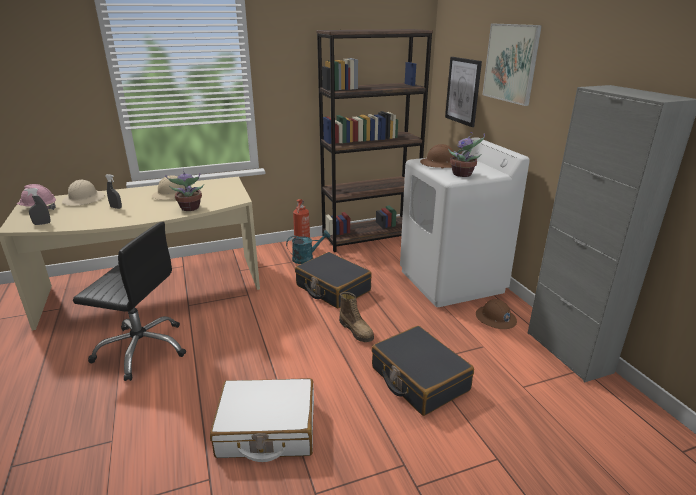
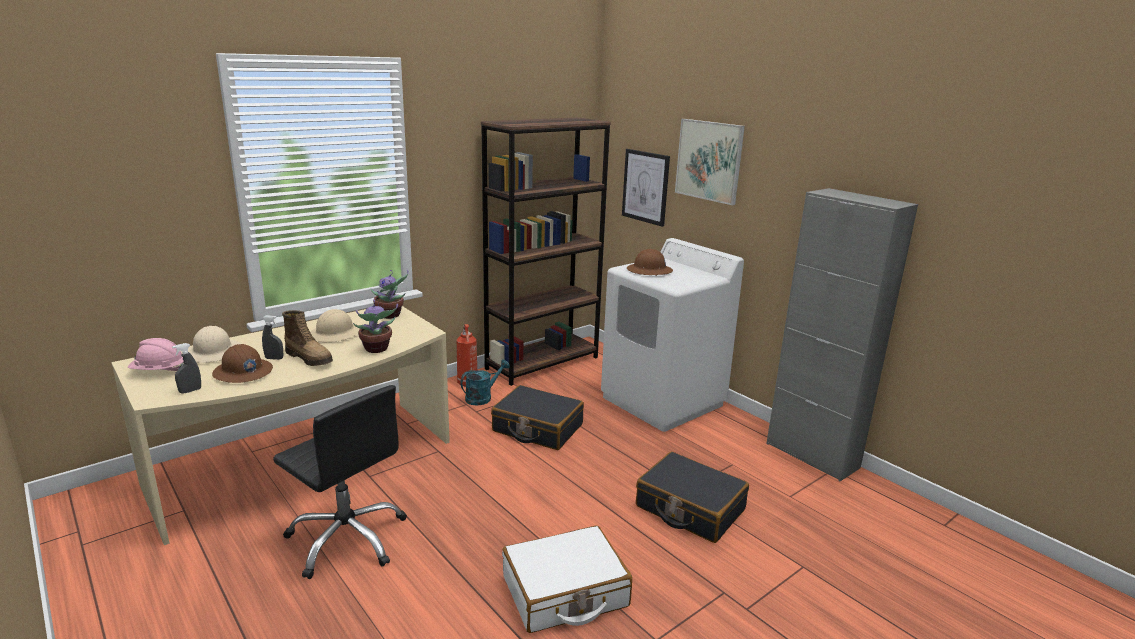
camera: 20 degrees left, 5 degrees down
black office chair [73,222,186,381] -> black office chair turned 45 degrees clockwise [273,385,407,579]
boot [339,292,374,342] -> boot moved to [282,310,333,366]
potted plant [448,132,485,177] -> potted plant moved to [370,270,409,319]
brown hard hat [476,299,517,329] -> brown hard hat moved to [212,344,273,383]

